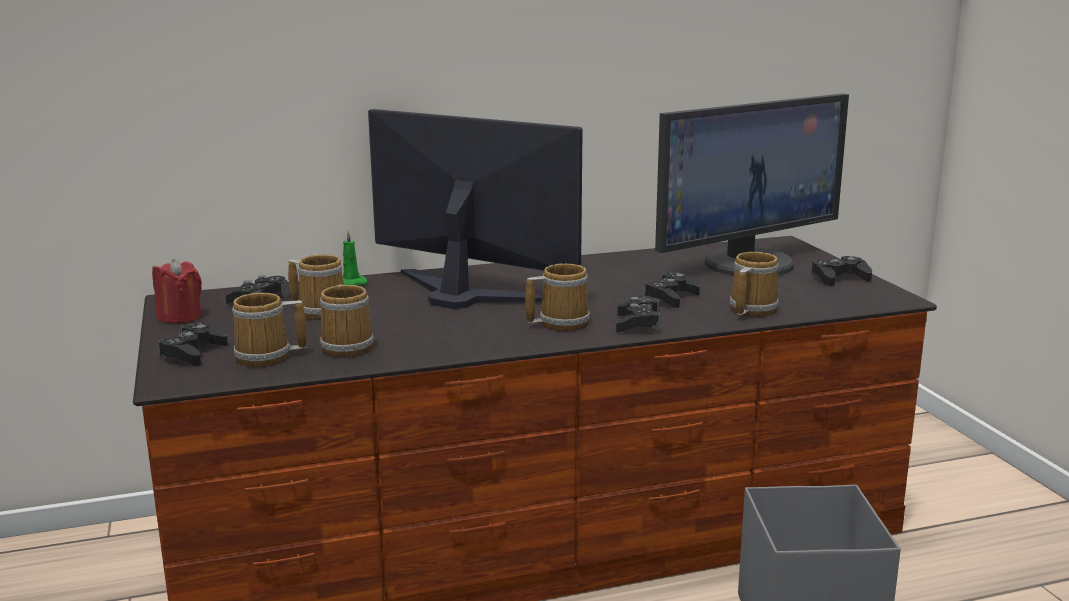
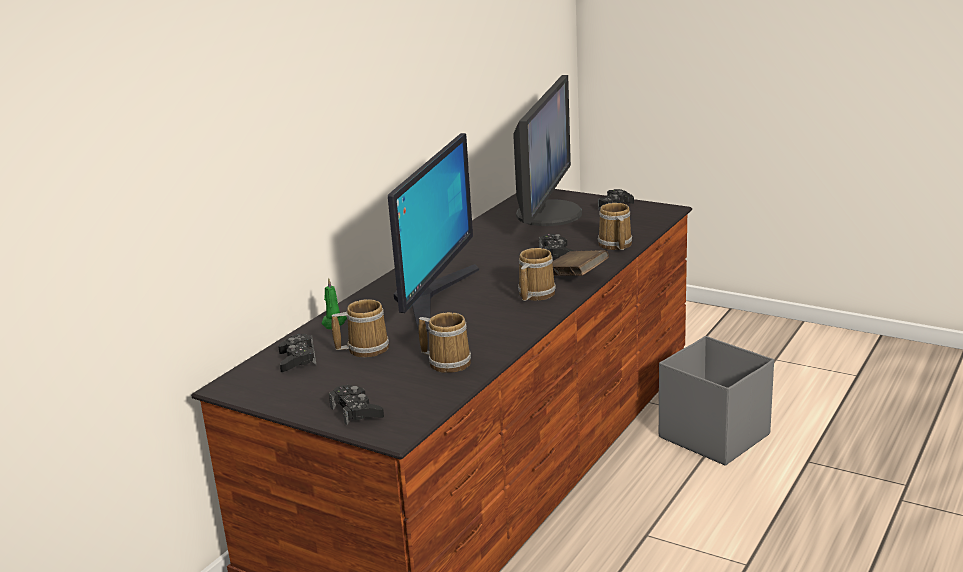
camera: 40 degrees left, 5 degrees up
red candle [152,259,202,324] -> none
mug [232,293,307,367] -> none
monitor [368,109,583,309] -> monitor turned 120 degrees clockwise [388,133,479,334]
black game controller [616,296,660,332] -> brown book [552,250,609,276]

